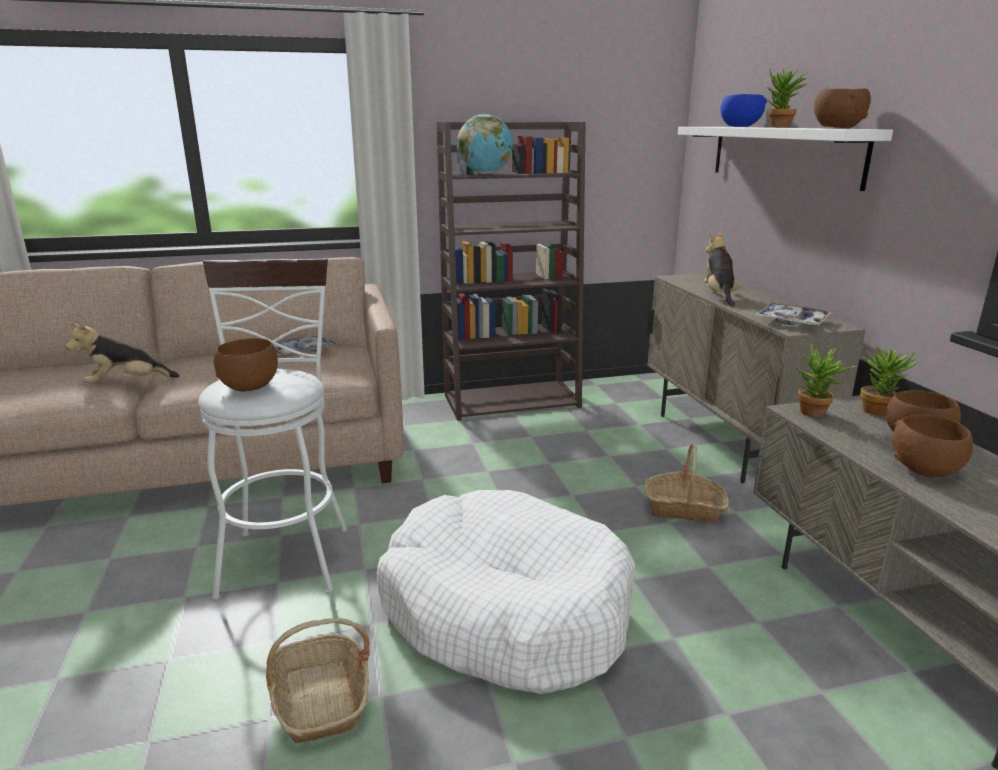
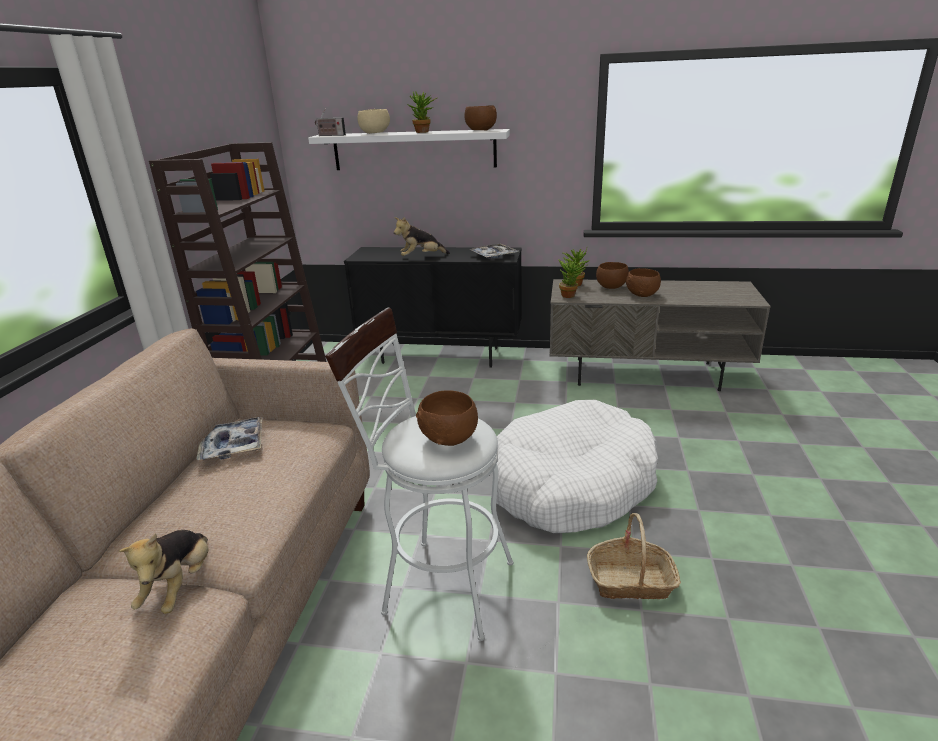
camera: 65 degrees left, 5 degrees up
globe [457,114,513,174] -> none
basket [644,443,729,523] -> none
beige cabinet [647,273,865,483] -> black cabinet [344,247,522,368]
plush toy [704,232,743,307] -> plush toy turned 45 degrees counterclockwise [394,217,450,256]
blue bowl [720,94,767,127] -> beige bowl [357,109,390,134]
none -> radio [315,109,346,136]

